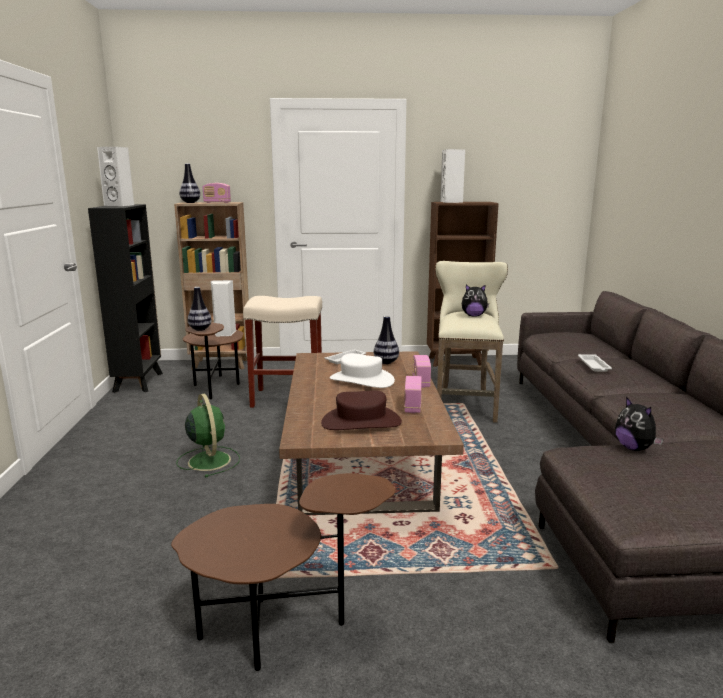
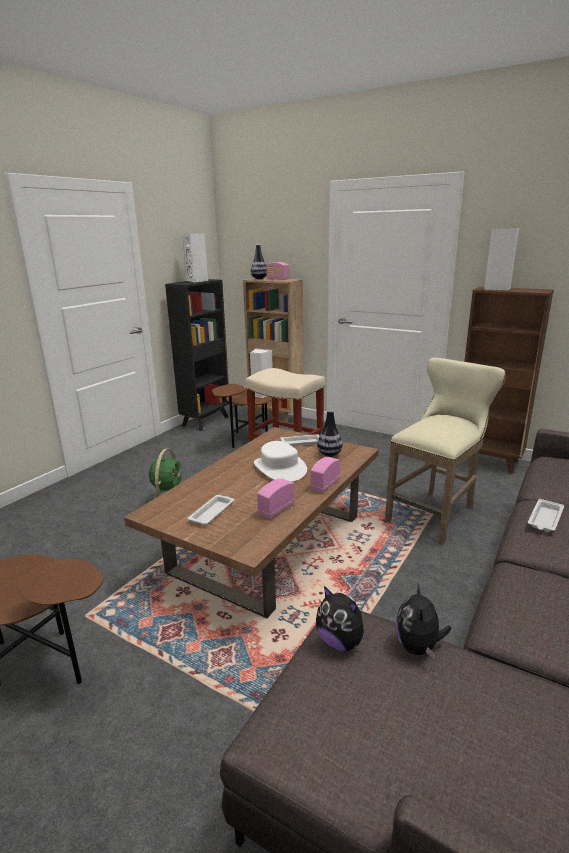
camera: 35 degrees right, 5 degrees up
vase [188,287,212,331] -> none
brown hat [321,390,402,430] -> white tray [187,495,235,525]
plush toy [462,285,489,317] -> plush toy moved to [316,586,373,651]

